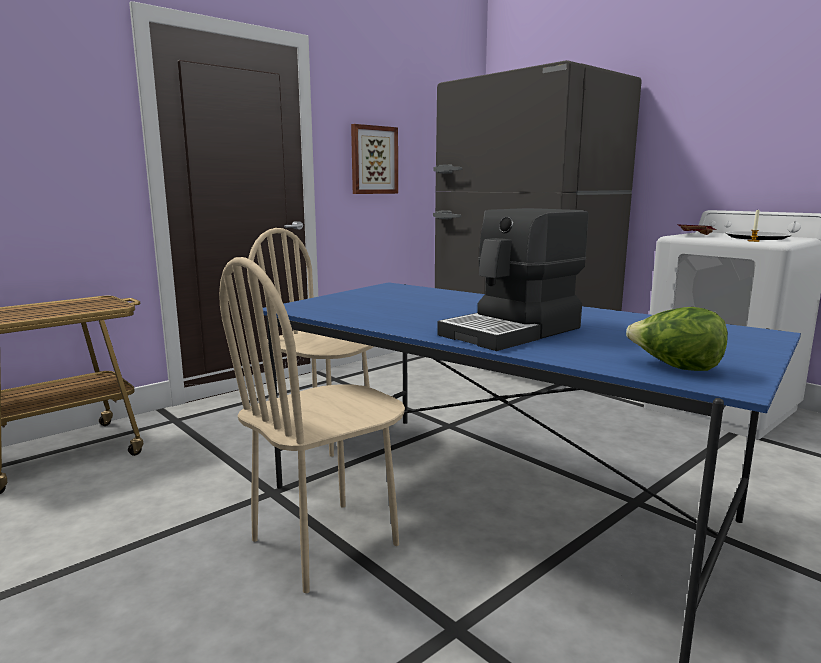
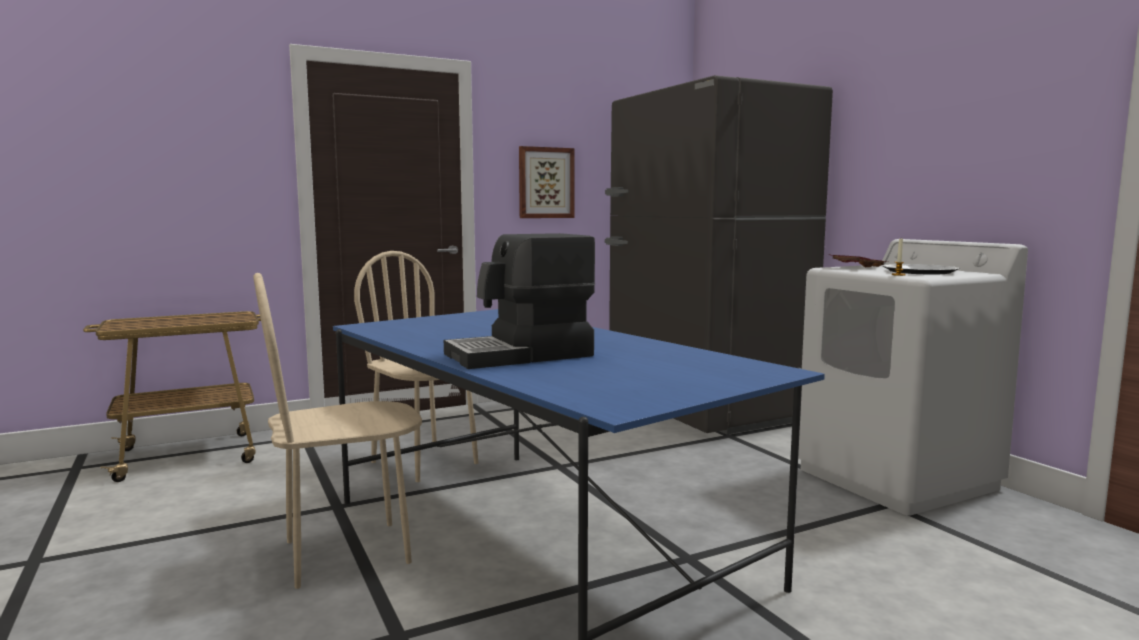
camera: 15 degrees right, 5 degrees down
lettuce [626,307,728,371] -> none

